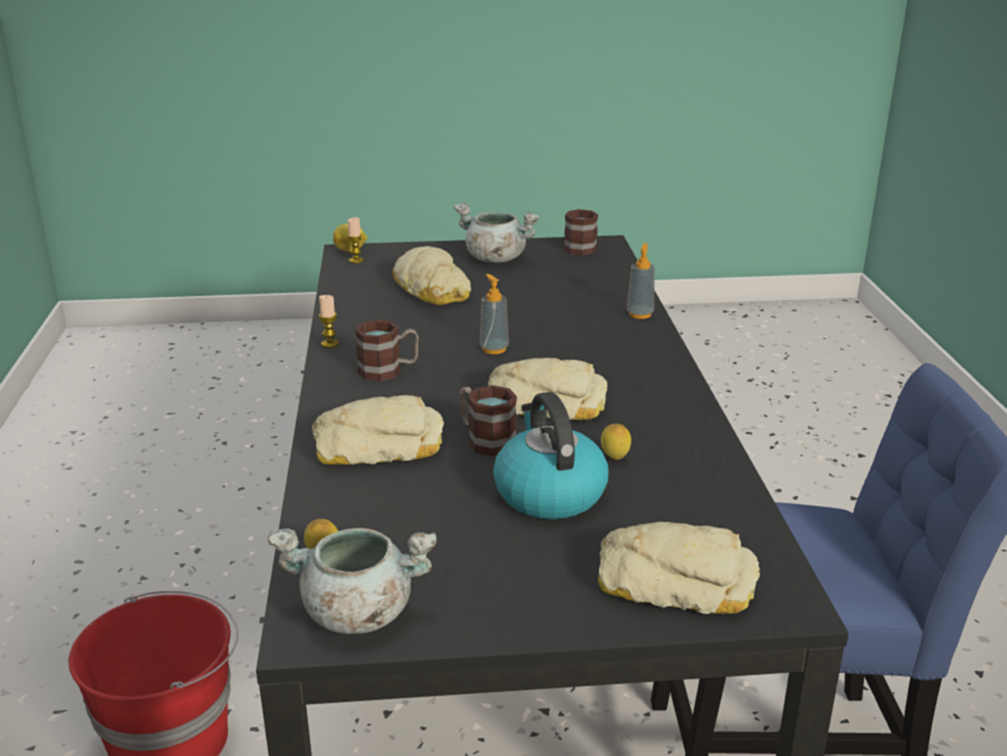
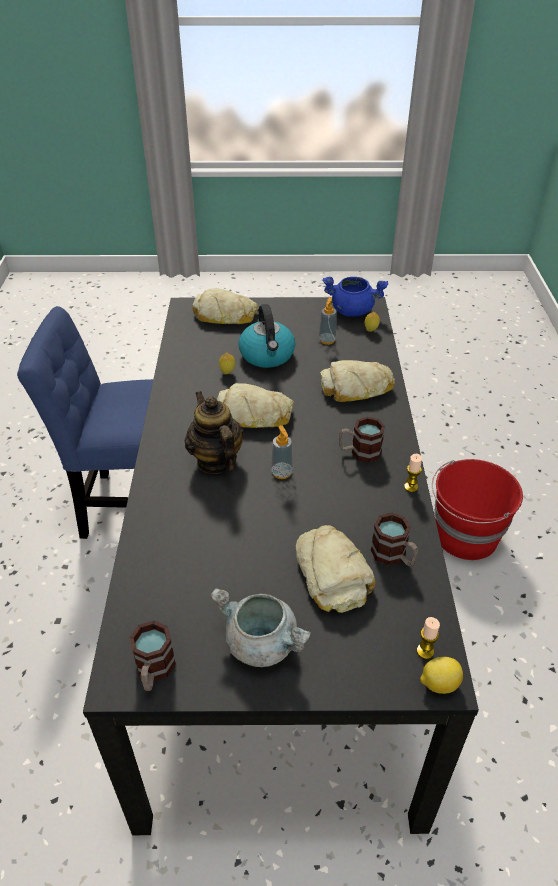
camera: 175 degrees left, 15 degrees up
grey cooking pot [267,528,437,634] -> blue cooking pot [323,277,388,317]
mug [459,385,517,457] -> mug moved to [371,512,418,566]
soap dispenser [627,243,655,319] -> soap dispenser moved to [319,297,337,345]
none -> teapot [185,391,244,474]

